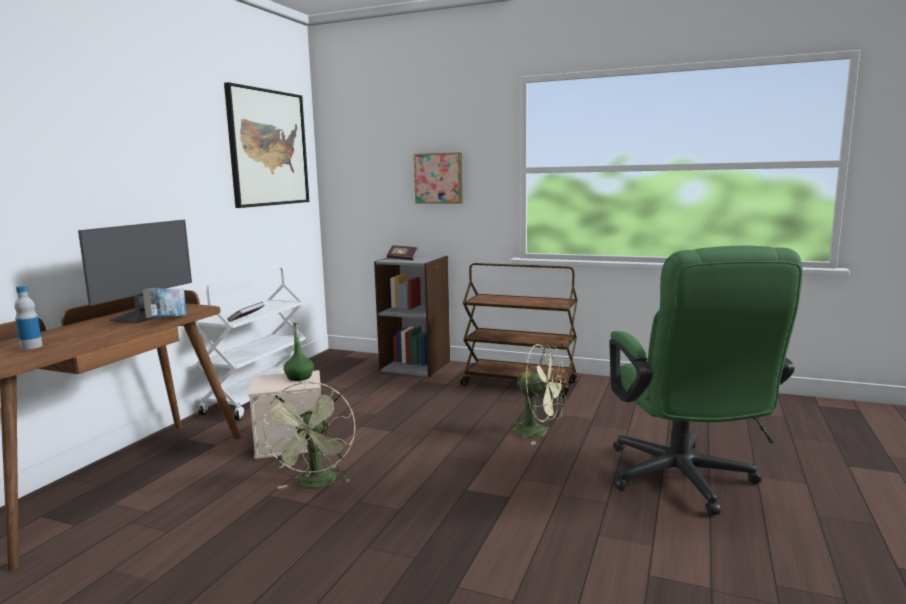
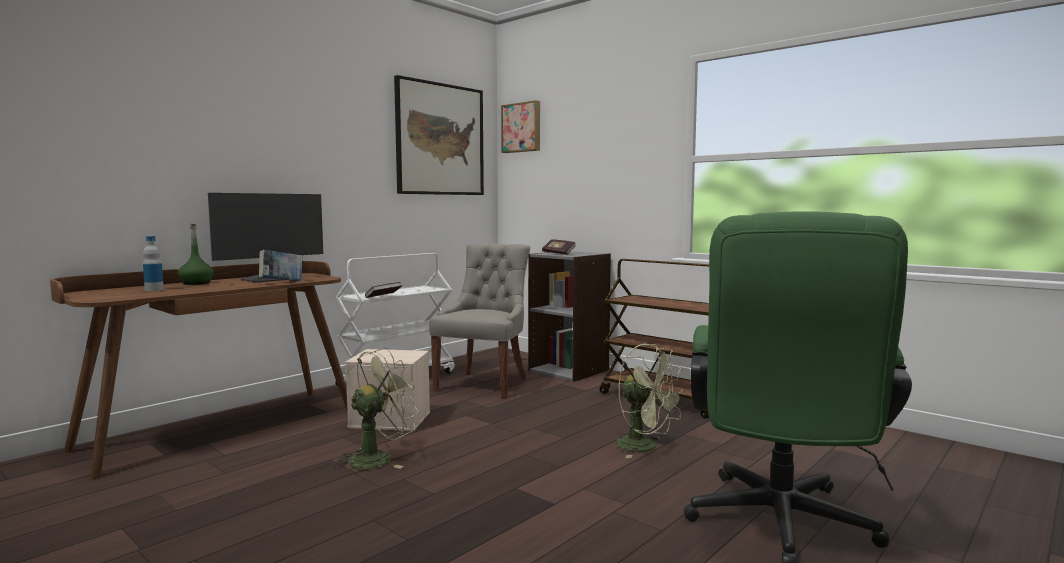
camera: 20 degrees right, 5 degrees down
green fan [261,381,355,489] -> green fan turned 150 degrees counterclockwise [333,348,420,469]
green bottle [283,323,314,381] -> green bottle moved to [178,224,214,285]
picture [414,152,462,204] -> picture moved to [501,100,540,153]
none -> grey chair [429,243,530,398]

